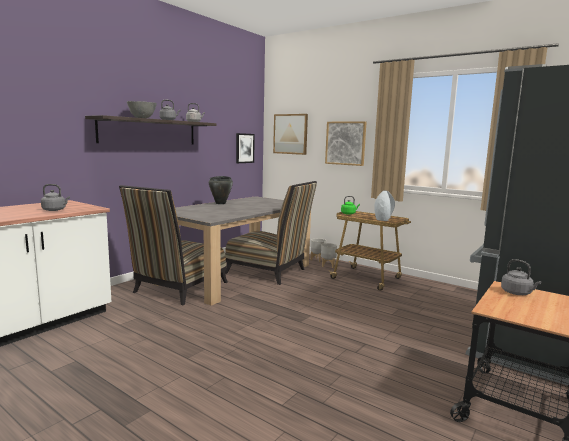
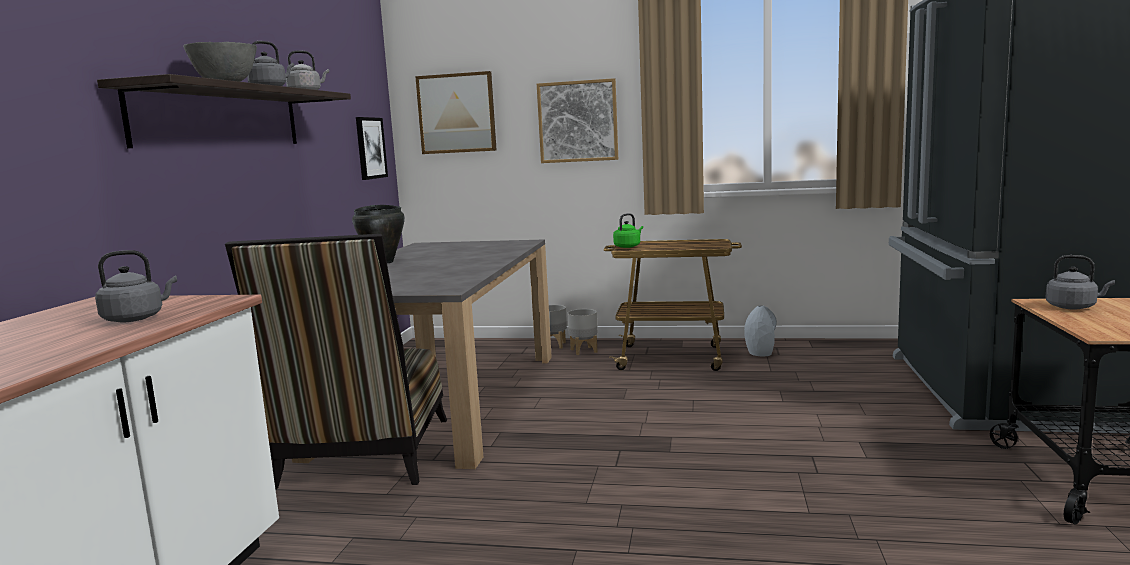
camera: 25 degrees left, 0 degrees up
chair [225,181,317,285] -> none
grey vase [374,191,395,221] -> grey vase moved to [744,305,777,356]

